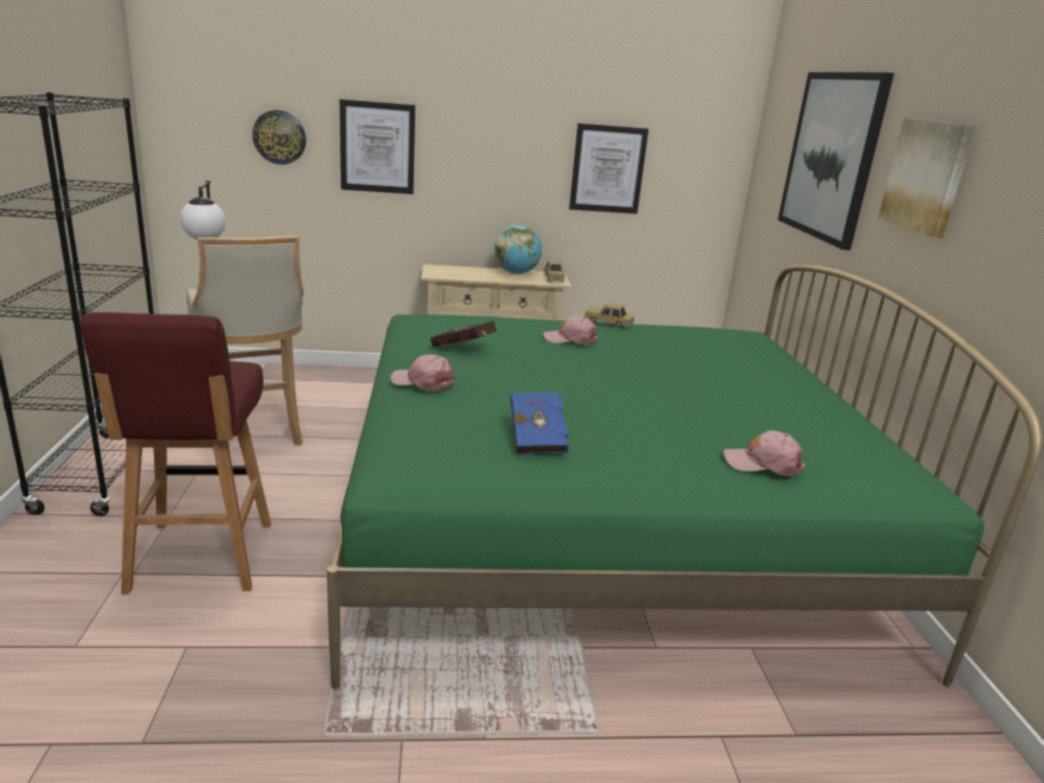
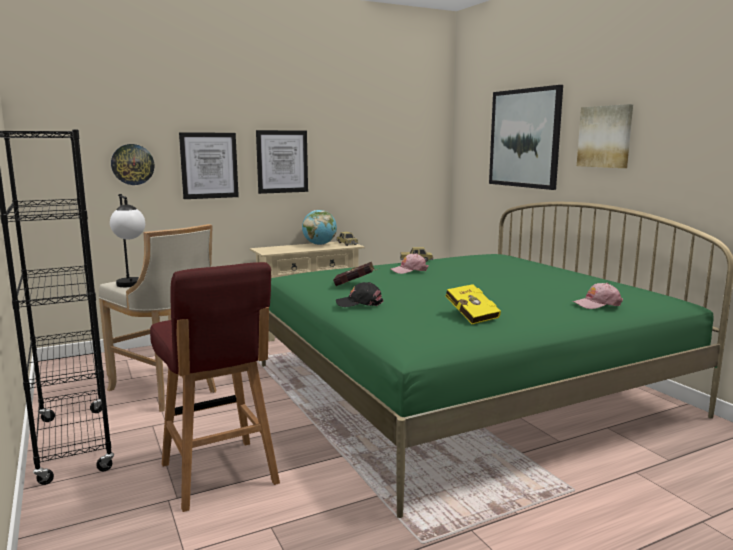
camera: 20 degrees left, 10 degrees down
pink cap [391,354,456,392] -> black cap [336,282,383,307]
blue book [511,392,569,455] -> yellow book [445,284,501,324]
picture [569,123,649,214] -> picture moved to [256,130,308,194]

